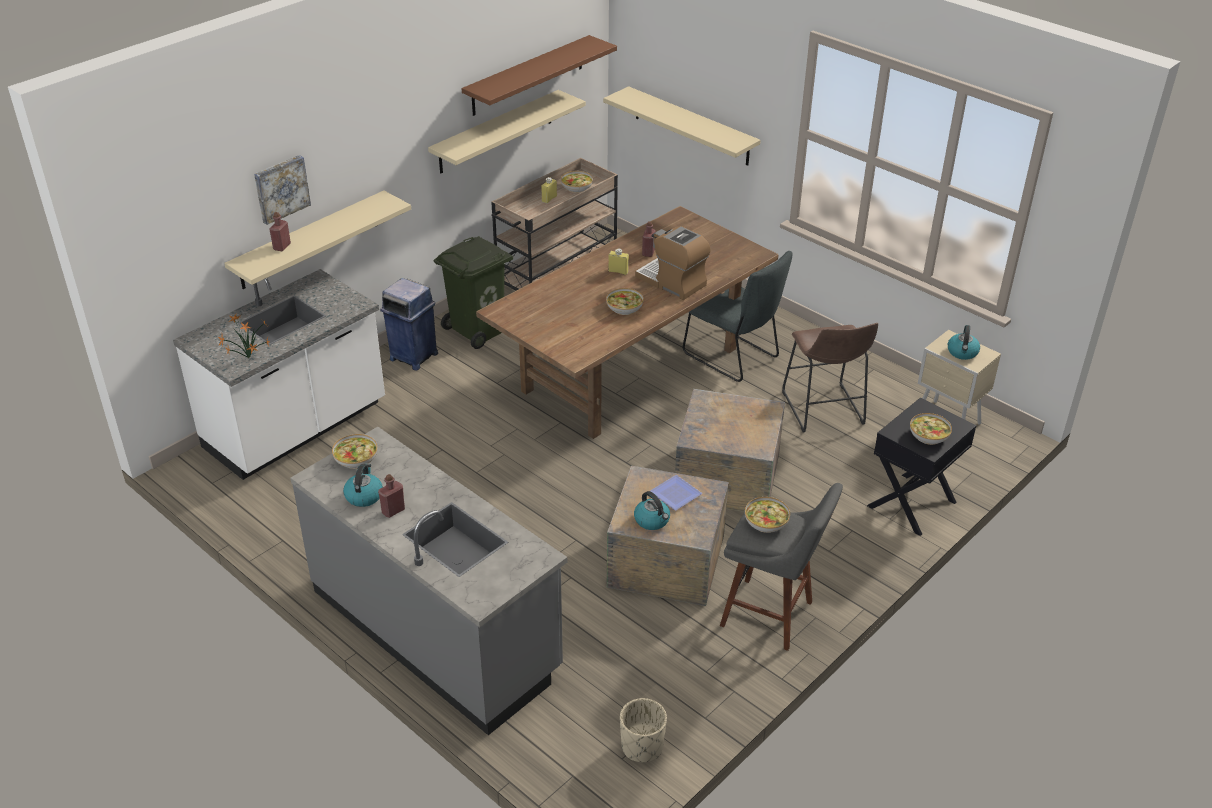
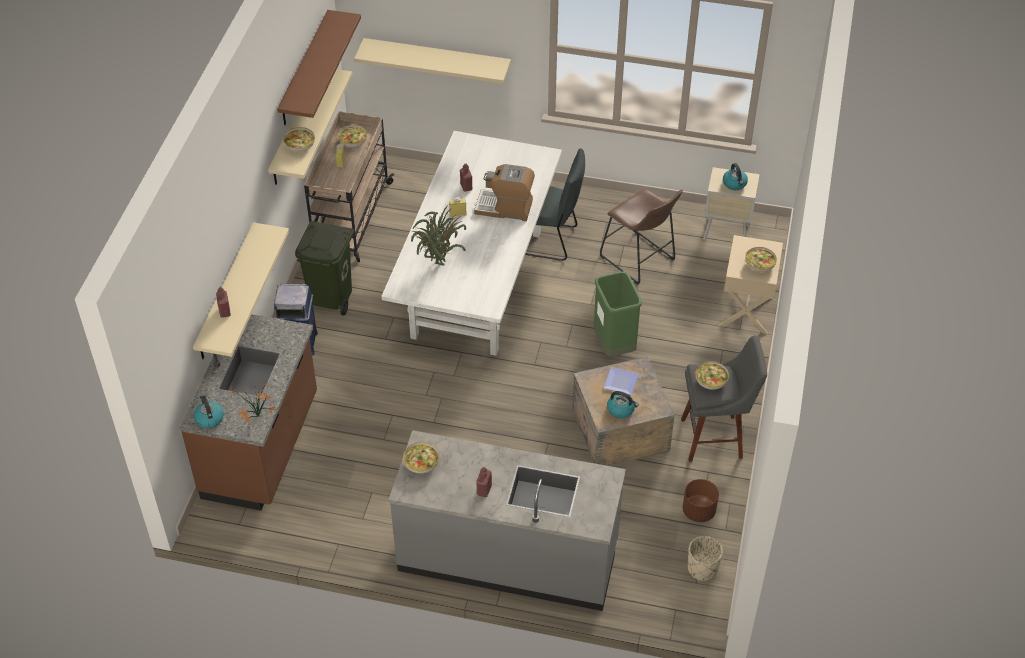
camera: 30 degrees left, 10 degrees up
white counter [173,269,385,480] -> brown counter [180,314,317,511]
picture [254,155,311,225] -> none
kettle [343,463,383,507] -> kettle moved to [194,395,224,428]
brown dining table [476,206,779,439] -> white dining table [382,131,562,356]
bowl [606,288,644,315] -> bowl moved to [283,127,315,152]
crate [675,389,785,512] -> green trash can [594,271,642,357]
black nightstand [867,398,976,536] -> beige nightstand [719,235,783,334]
none -> potted plant [411,205,466,265]
none -> brown planter [683,479,719,522]

